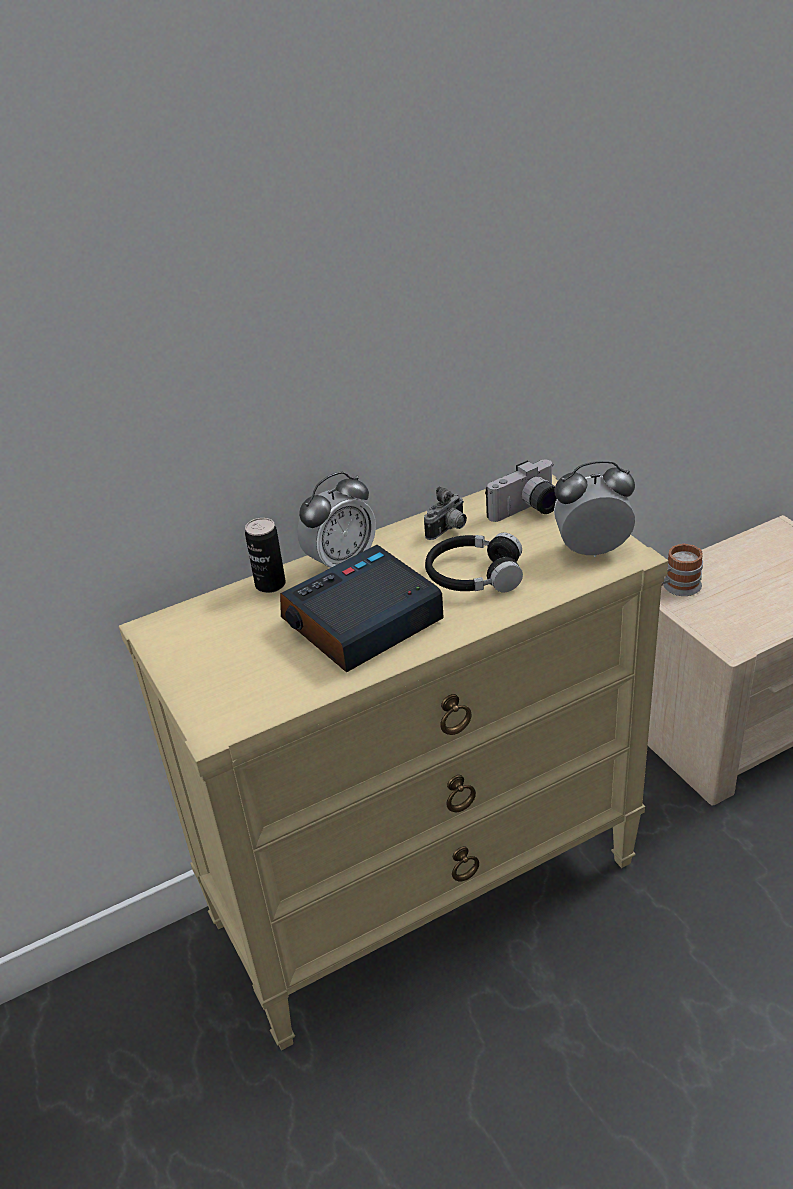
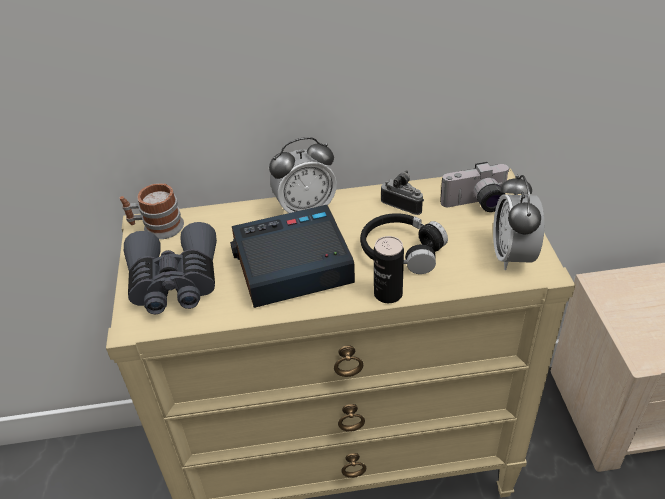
camera: 20 degrees right, 5 degrees up
can [245,518,286,593] -> can moved to [374,236,404,303]
camera [424,486,467,540] -> camera turned 120 degrees counterclockwise [381,170,424,215]
alarm clock [554,461,635,557] -> alarm clock turned 105 degrees counterclockwise [493,175,544,270]
mug [661,543,703,596] -> mug moved to [120,183,184,239]
none -> grey binoculars [124,222,217,314]

